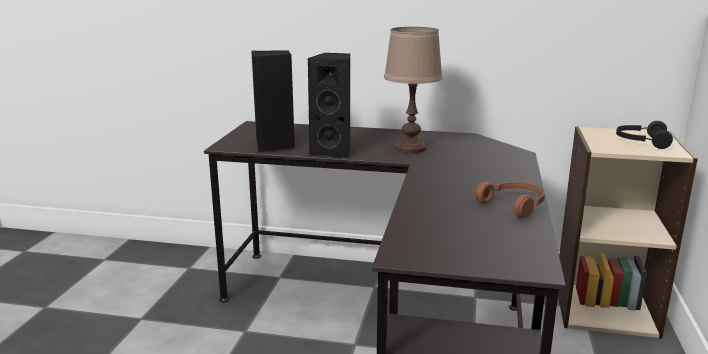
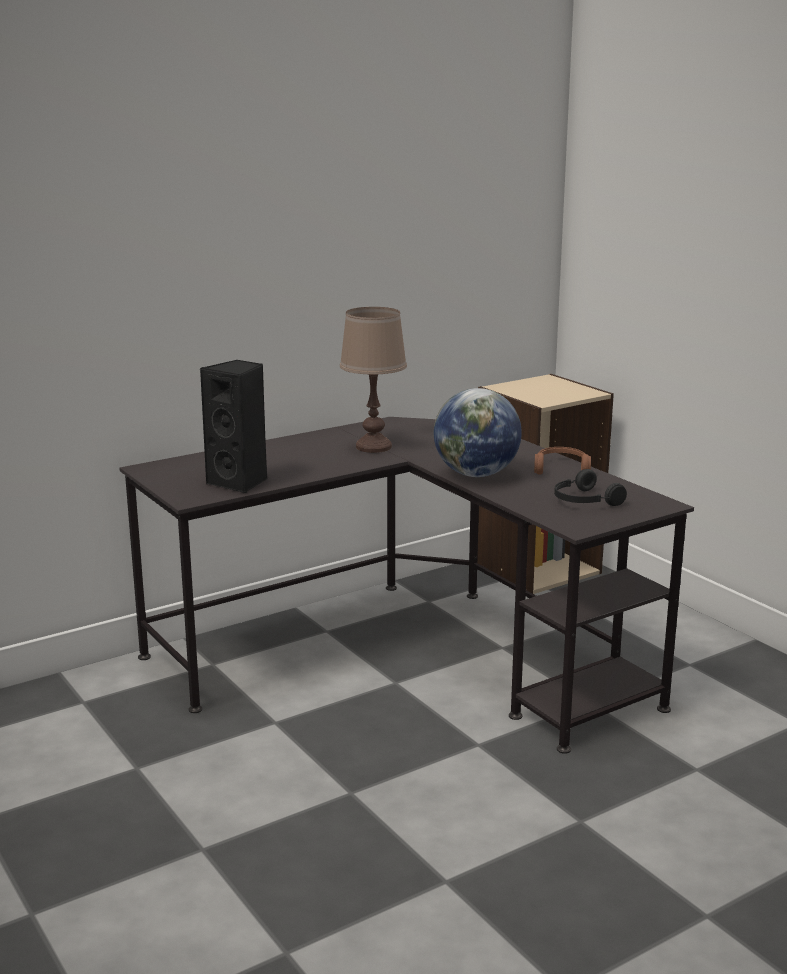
camera: 45 degrees left, 0 degrees up
black speaker [307,53,351,157] -> none
black headphones [616,121,673,149] -> black headphones moved to [554,469,627,506]
none -> globe [434,388,522,477]

